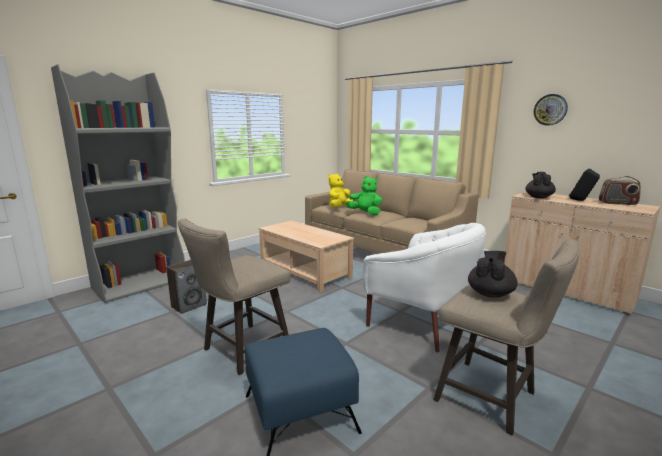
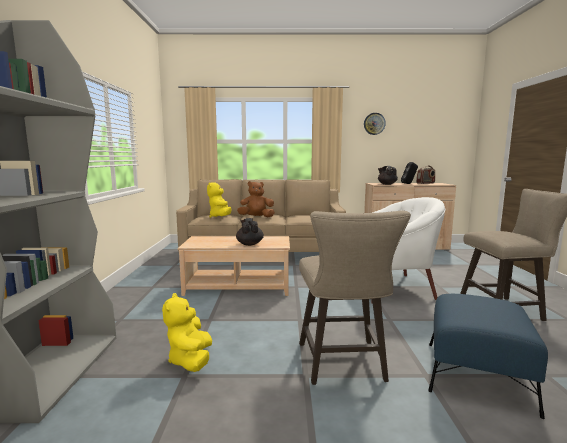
camera: 45 degrees left, 5 degrees down
speaker [166,260,207,314] -> yellow plush toy [162,293,212,372]
green plush toy [346,176,382,215] -> brown plush toy [237,181,275,217]
black teapot [468,251,518,298] -> black teapot moved to [236,218,264,246]

